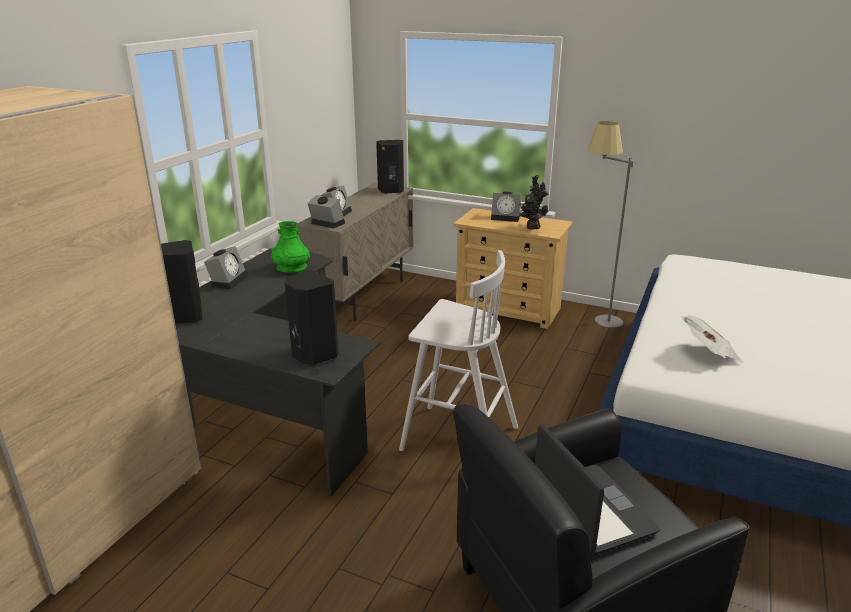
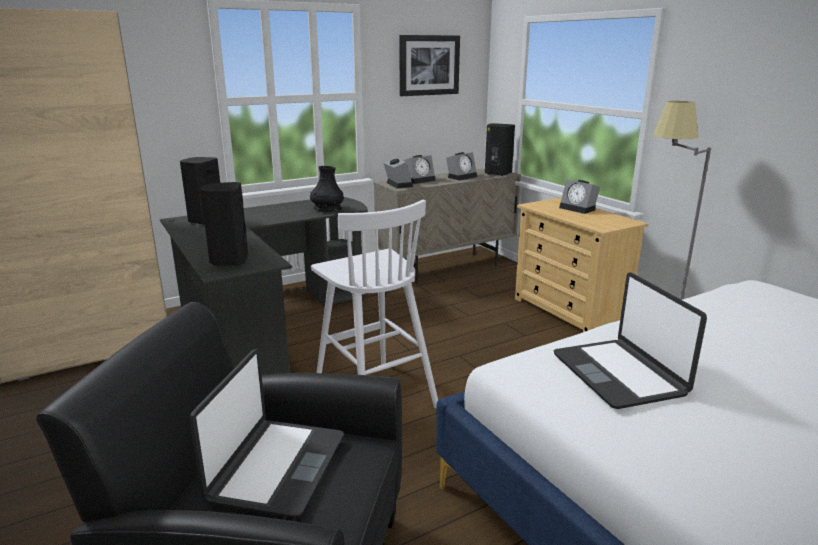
camera: 35 degrees right, 5 degrees down
alarm clock [204,246,248,289] -> alarm clock moved to [446,152,477,180]
green vase [271,221,310,273] -> black vase [310,166,344,212]
potted plant [519,175,549,230] -> none
newspaper [681,316,743,363] -> laptop [553,272,707,409]
none -> picture [399,35,460,96]

